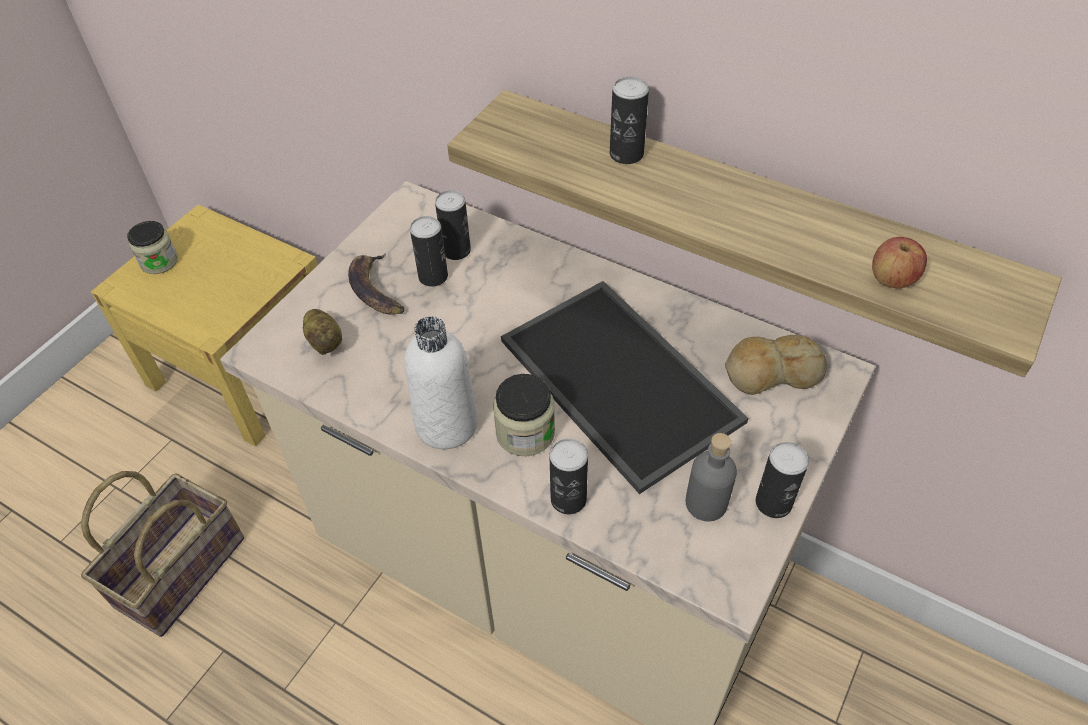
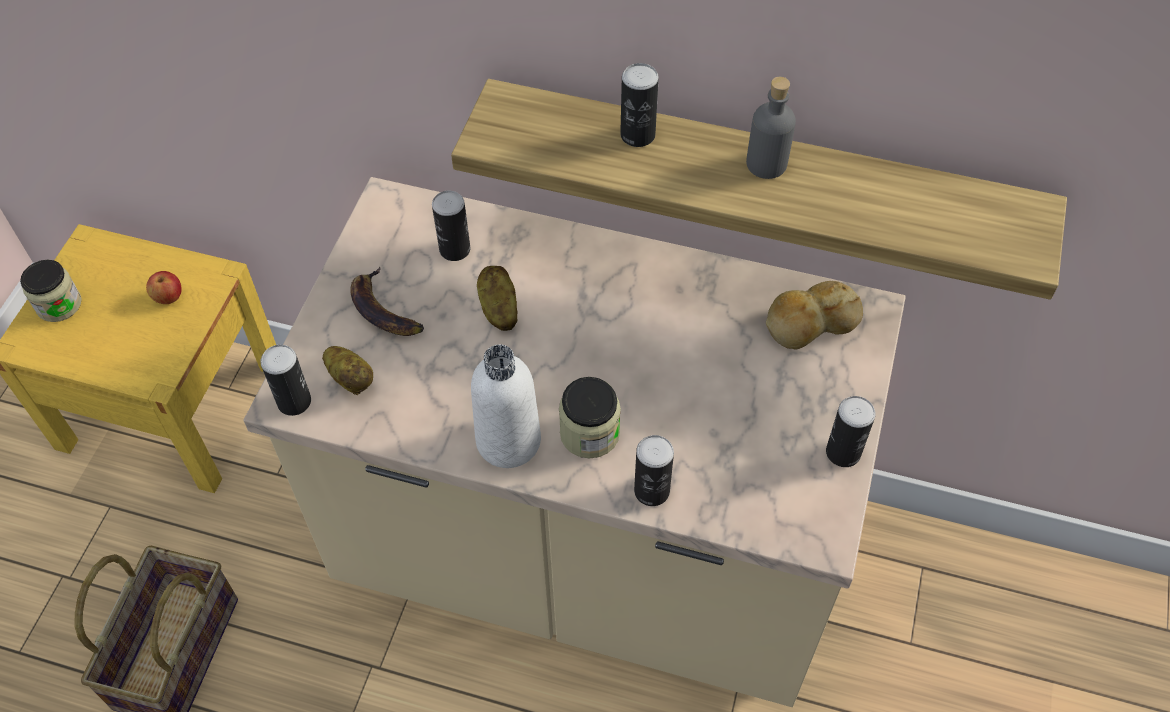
camera: 15 degrees left, 5 degrees up
can [410,216,448,287] -> can moved to [260,345,311,416]
tray [501,281,749,494] -> none
grey bottle [686,433,737,521] -> grey bottle moved to [746,77,796,179]
apple [872,237,927,289] -> apple moved to [146,271,182,304]
none -> potato [477,266,518,331]

